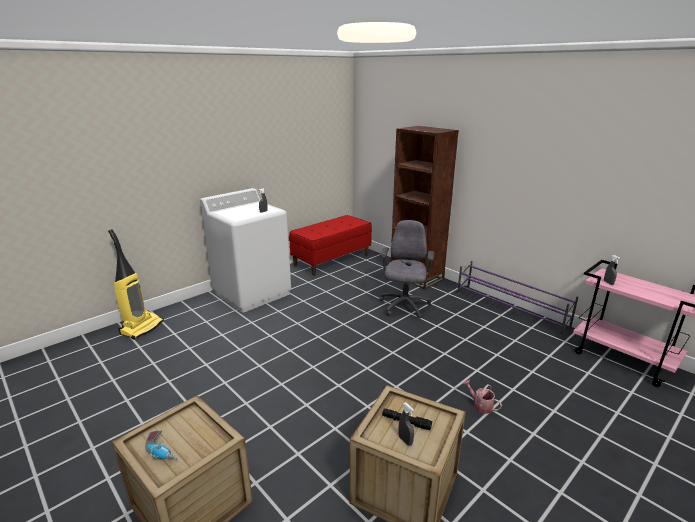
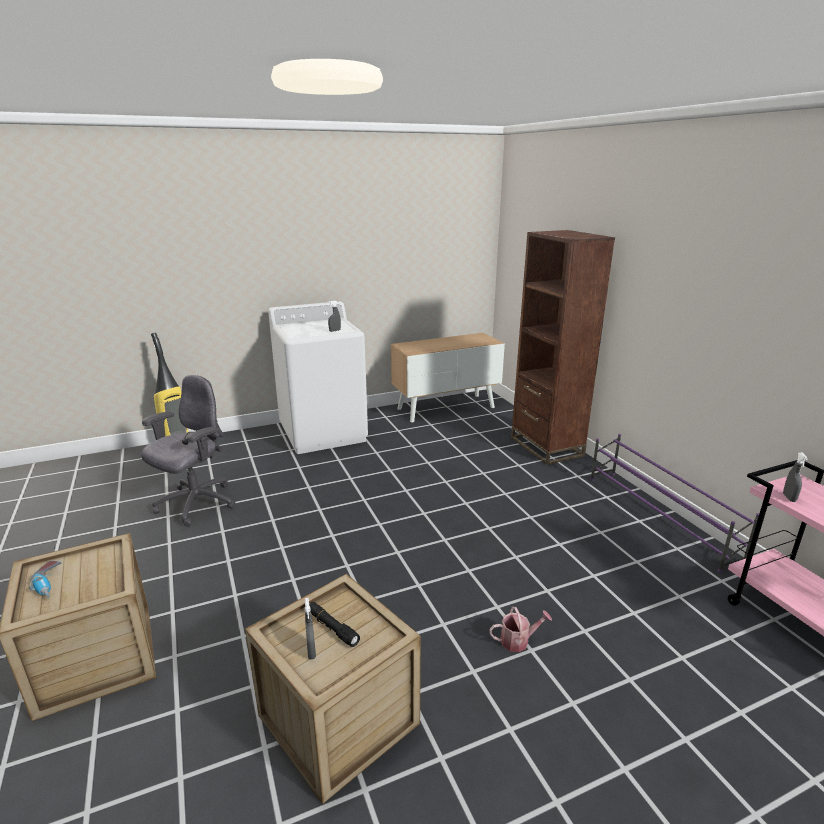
camera: 20 degrees right, 0 degrees up
red bench [289,215,372,276] -> cabinet [391,333,505,422]
grey office chair [379,220,434,319] -> grey office chair moved to [141,375,235,527]
watering can [463,380,502,414] -> watering can turned 105 degrees clockwise [489,607,552,652]

